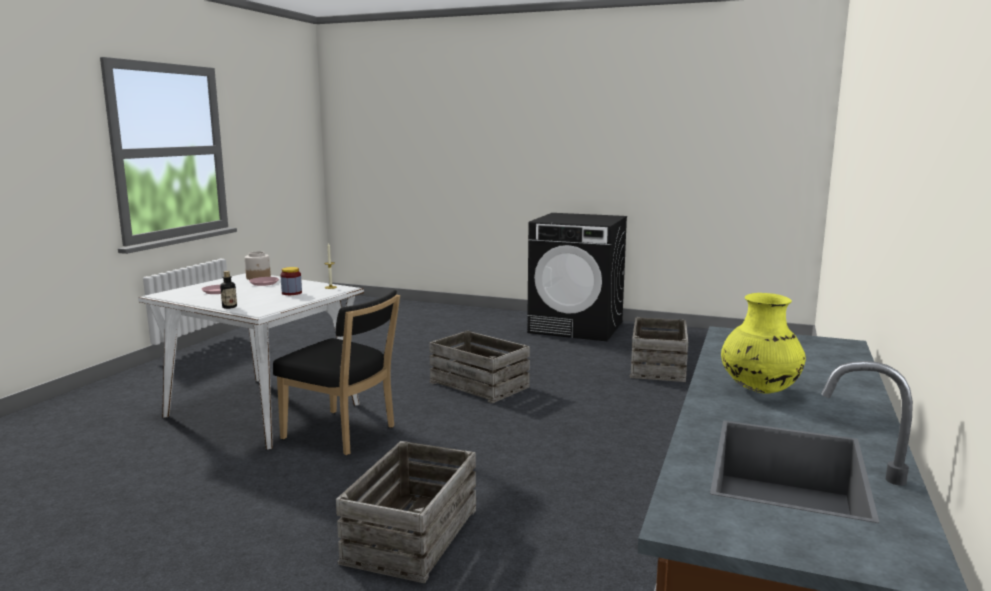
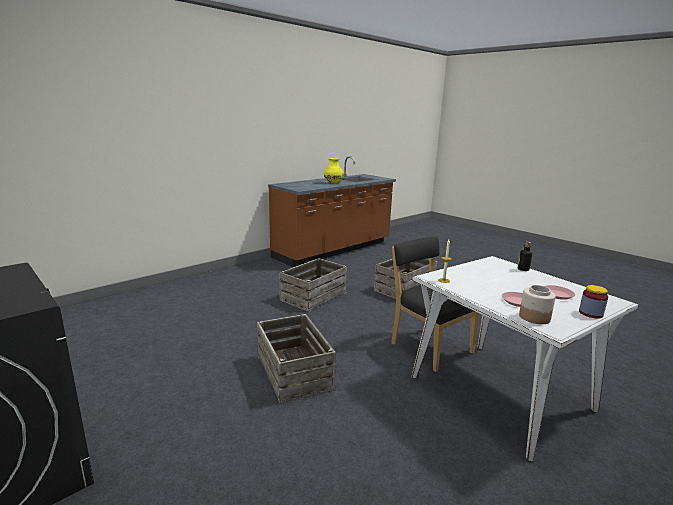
camera: 155 degrees left, 5 degrees up
jar [280,267,302,295] -> jar moved to [579,285,608,319]
crate [630,317,688,382] -> crate moved to [279,258,347,312]

